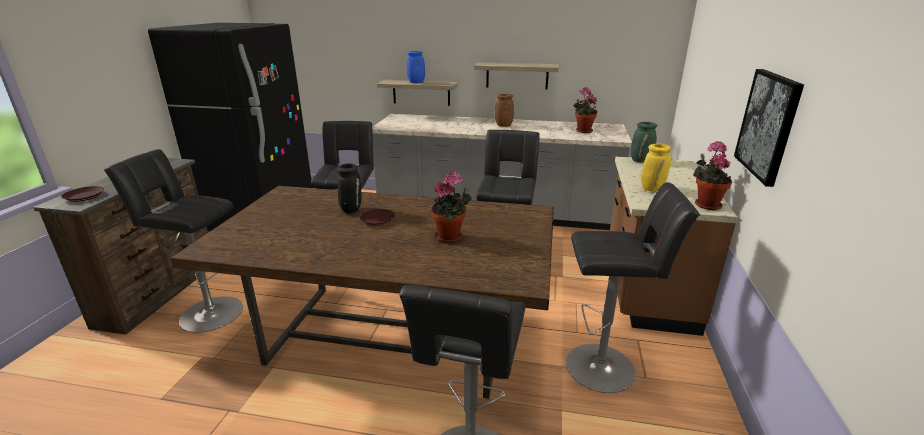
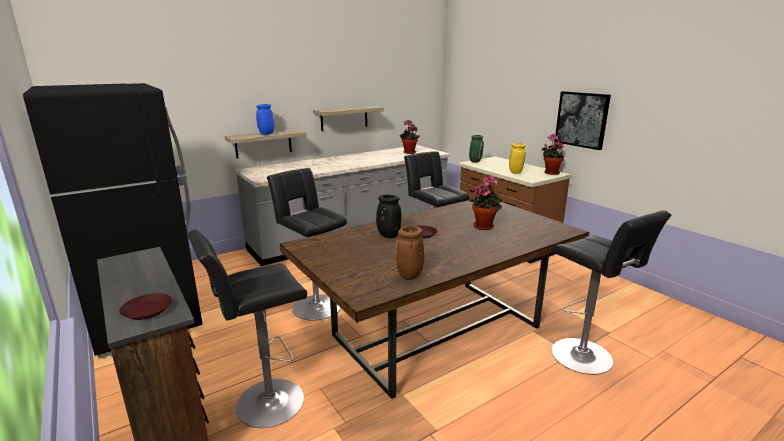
camera: 45 degrees left, 5 degrees down
brown vase [495,94,514,127] -> brown vase moved to [396,226,424,280]
black stool [566,182,700,393] -> none

